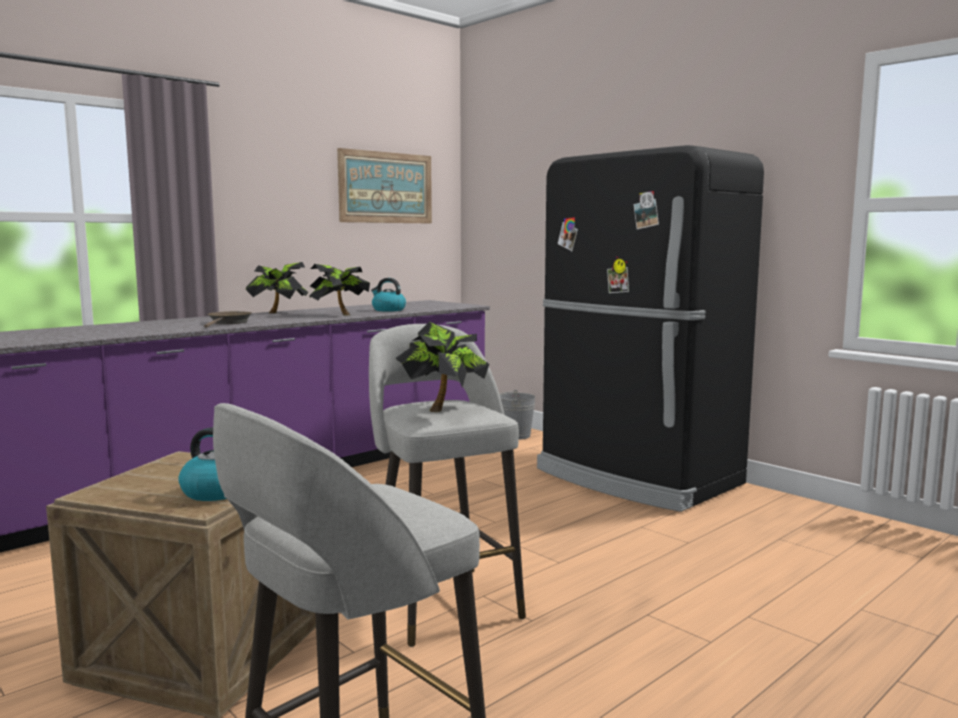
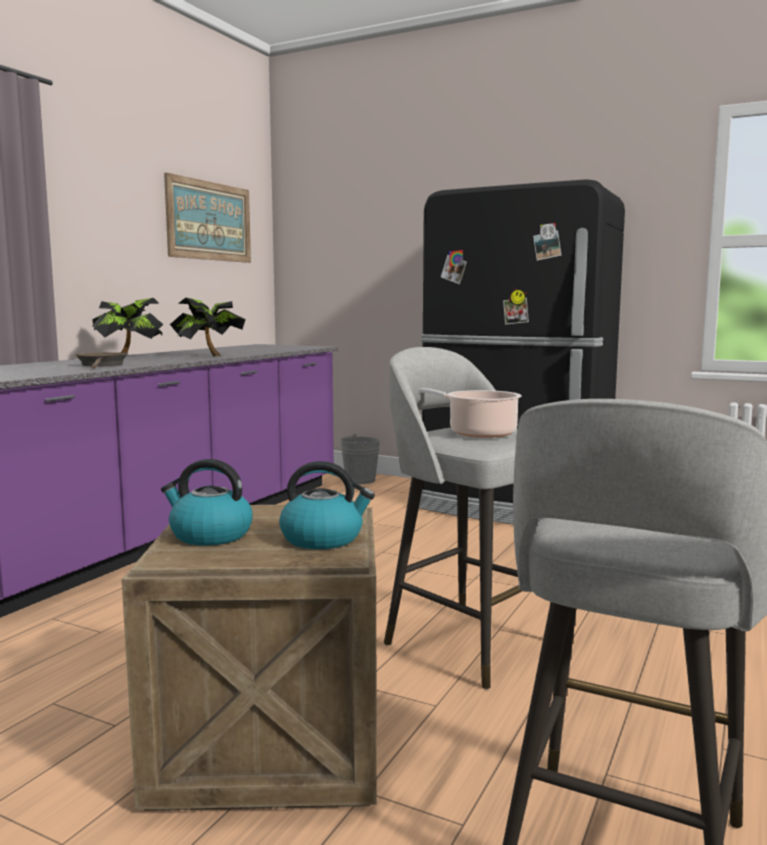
camera: 20 degrees left, 0 degrees up
kettle [371,278,406,311] -> kettle moved to [161,459,253,546]
potted plant [395,321,489,412] -> cooking pot [418,388,522,438]

